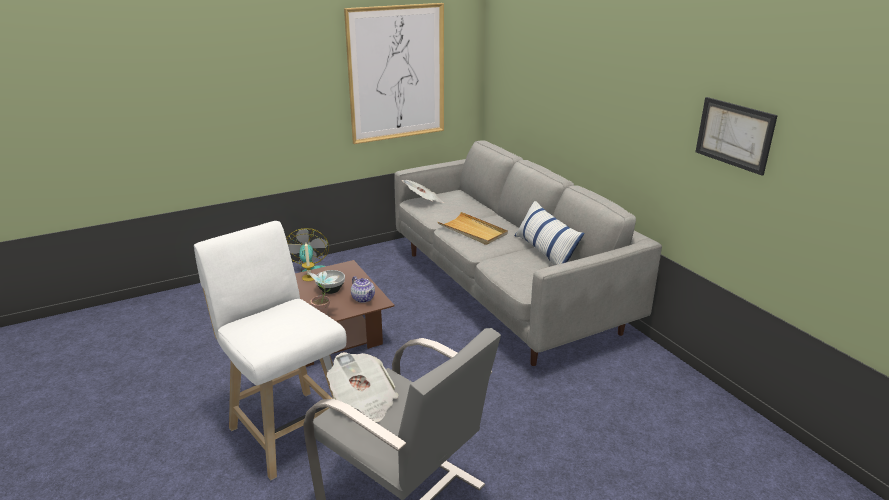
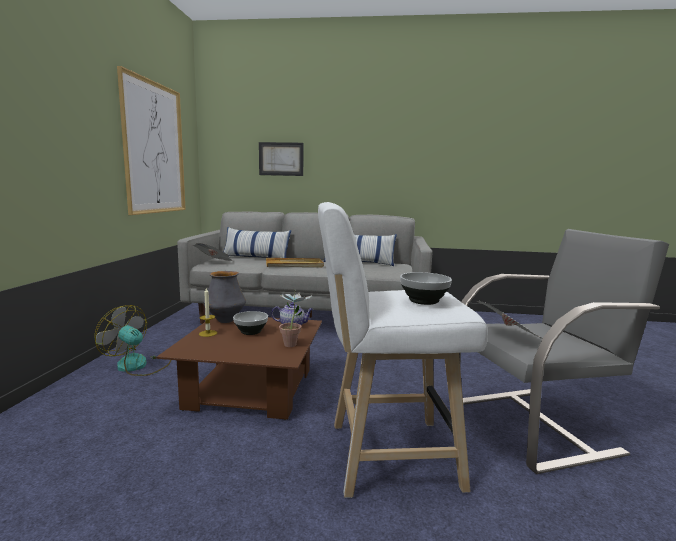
camera: 55 degrees left, 15 degrees down
picture [695,97,778,175] -> picture moved to [259,142,304,176]
none -> vase [203,271,246,323]
none -> pillow [224,227,291,258]
none -> bowl [400,272,452,305]

